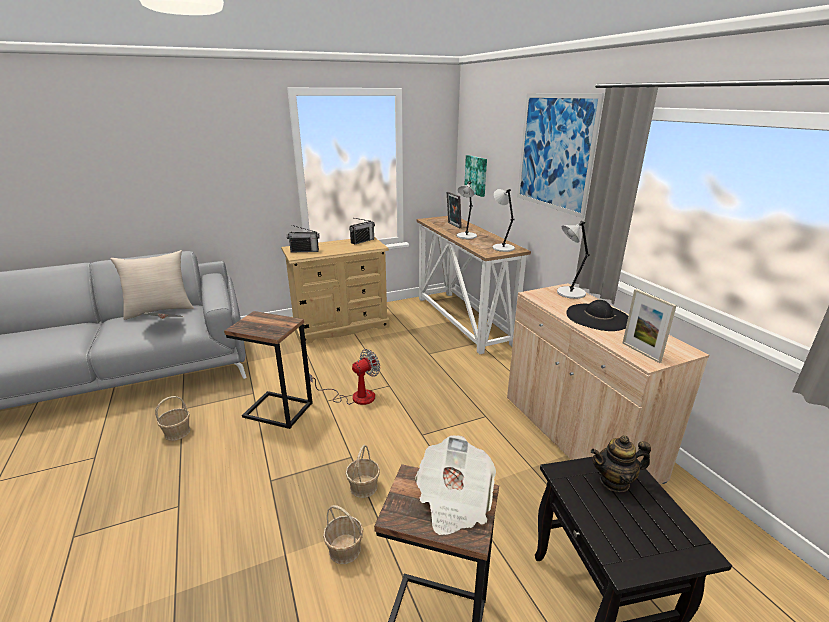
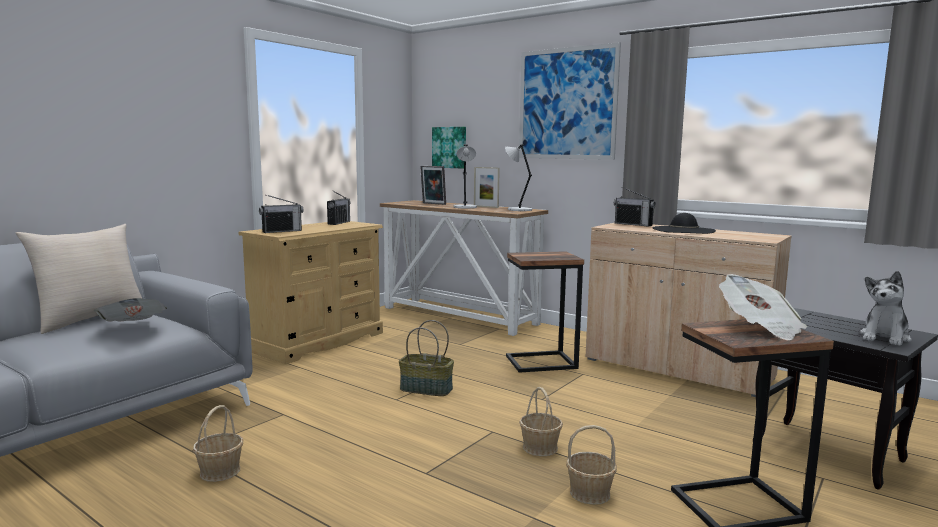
camera: 30 degrees left, 15 degrees down
side table [224,311,313,429] -> side table moved to [506,251,584,373]
fan [309,349,380,405] -> basket [399,320,454,396]
grey table lamp [557,221,590,299] -> radio [614,187,656,227]
teapot [591,436,651,492] -> none
picture frame [623,289,677,363] -> picture frame moved to [474,167,500,208]
none -> plush toy [860,271,912,346]

